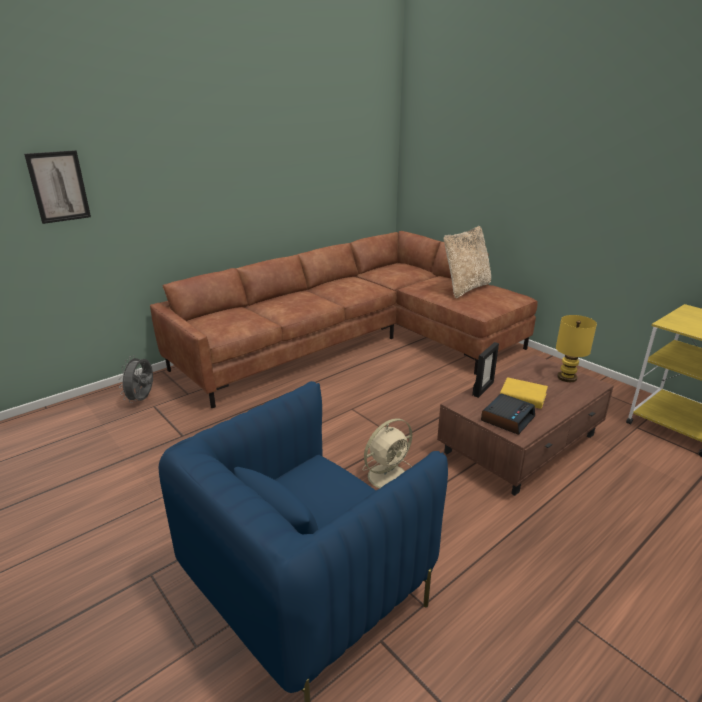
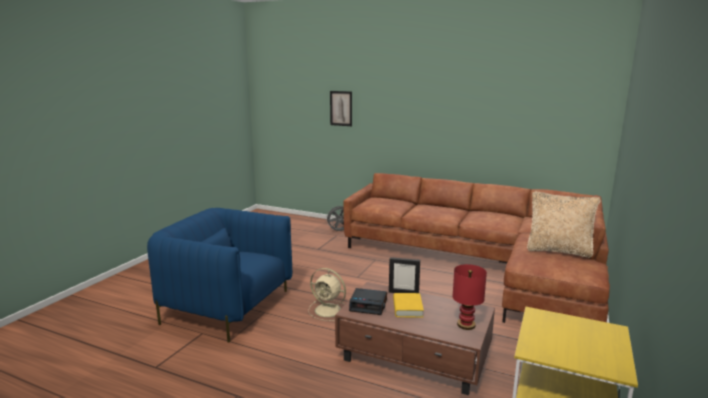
camera: 65 degrees right, 10 degrees down
yellow table lamp [556,315,597,382] -> red table lamp [452,264,487,330]

